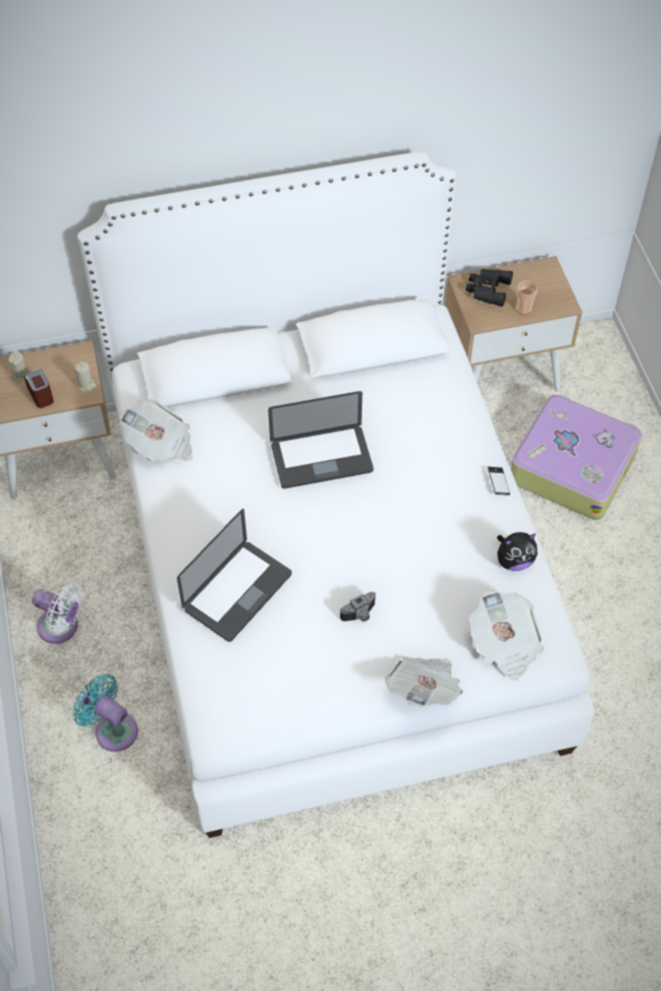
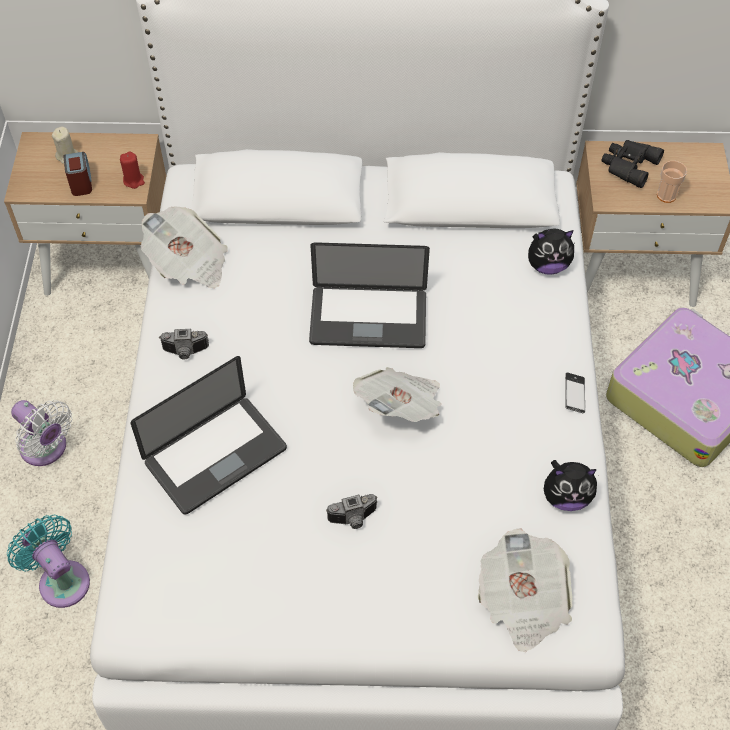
camera: 15 degrees right, 0 degrees up
beige candle [74,361,96,392] -> red candle [120,151,145,189]
newspaper [385,657,463,706] -> newspaper moved to [353,367,442,422]
none -> camera [159,329,209,360]
none -> plush toy [528,229,575,275]

